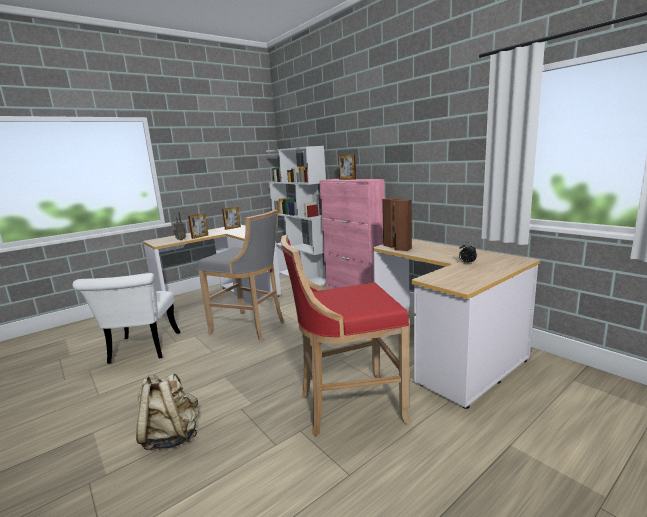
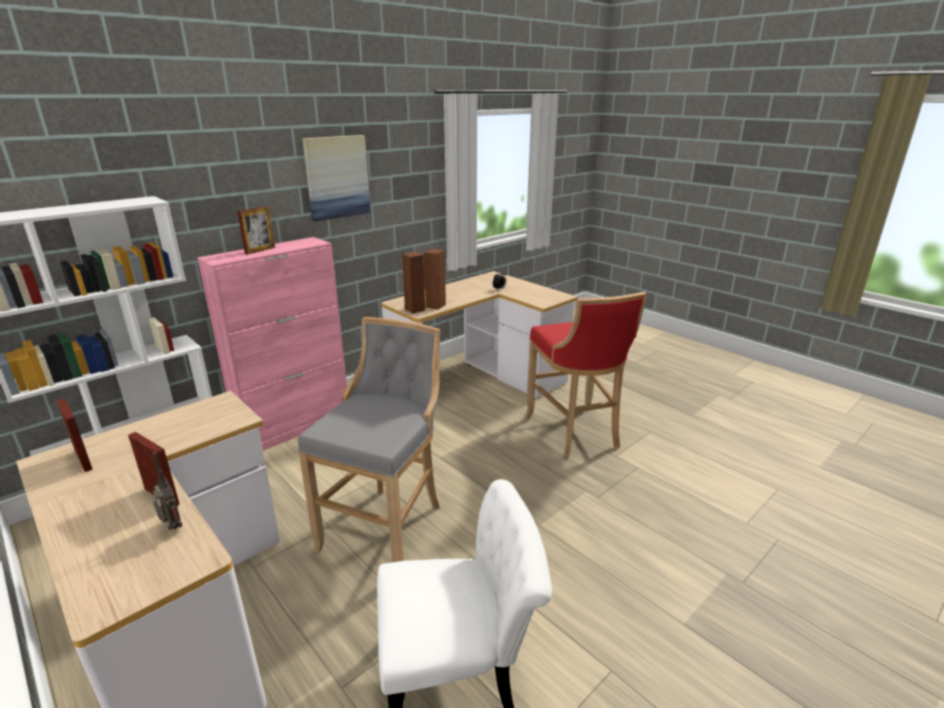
camera: 95 degrees left, 10 degrees up
beige backpack [136,374,199,450] -> none
none -> picture [302,135,371,221]

